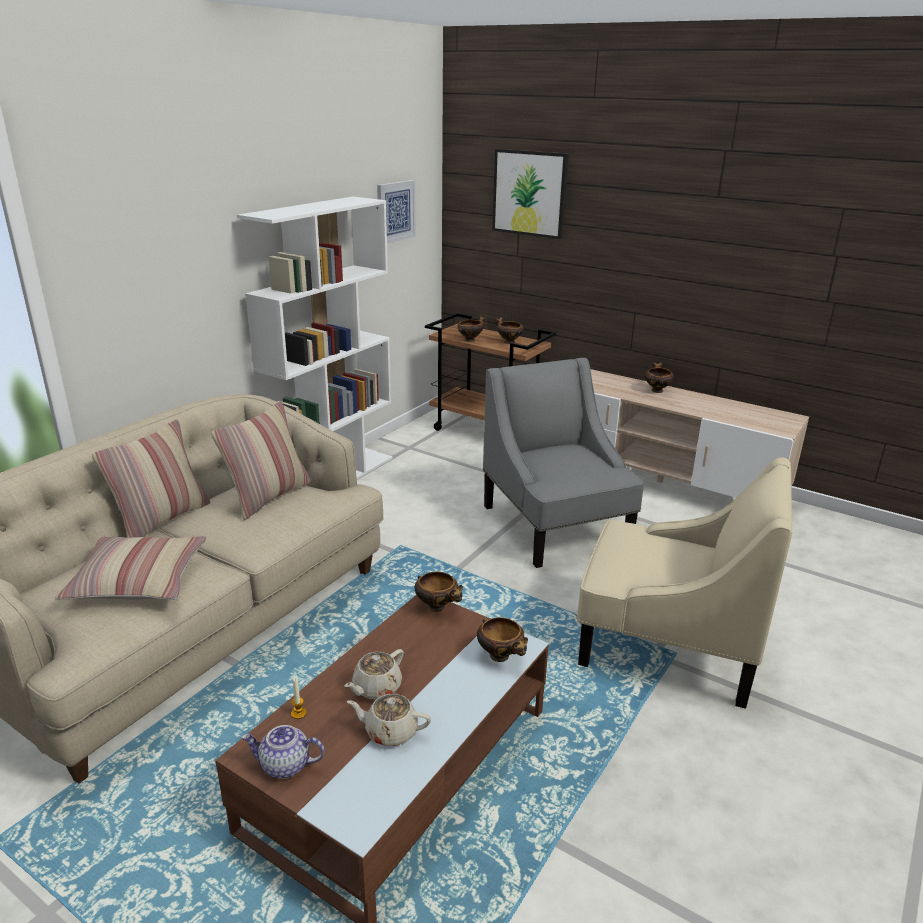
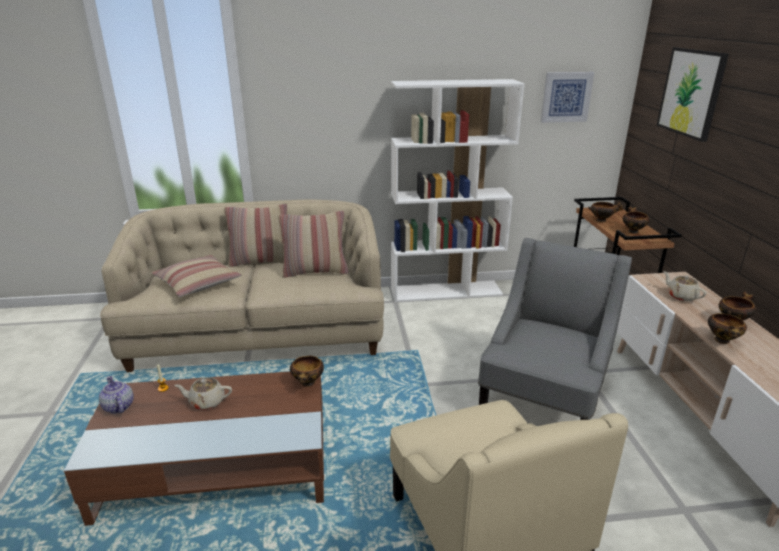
camera: 50 degrees right, 0 degrees up
beige teapot [347,694,431,746] -> beige teapot moved to [664,271,707,301]
bowl [477,617,528,662] -> bowl moved to [708,313,747,344]

